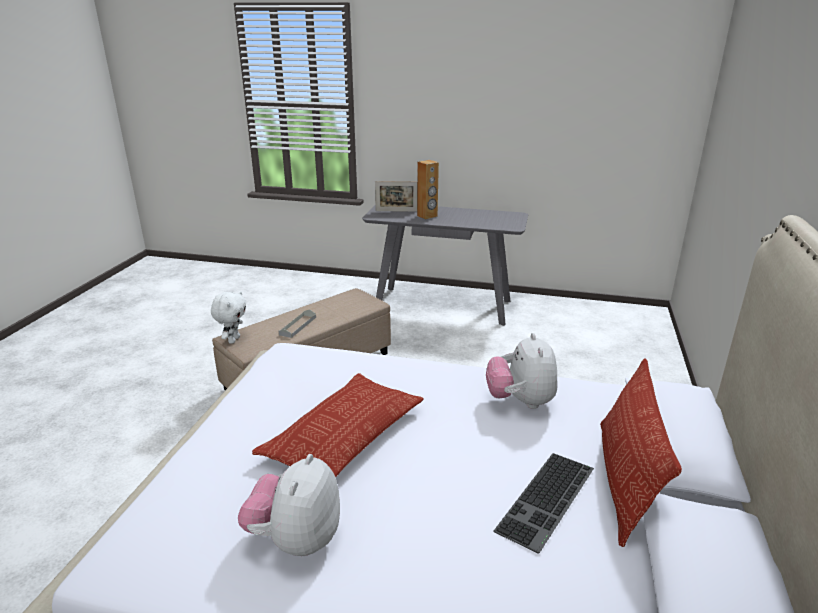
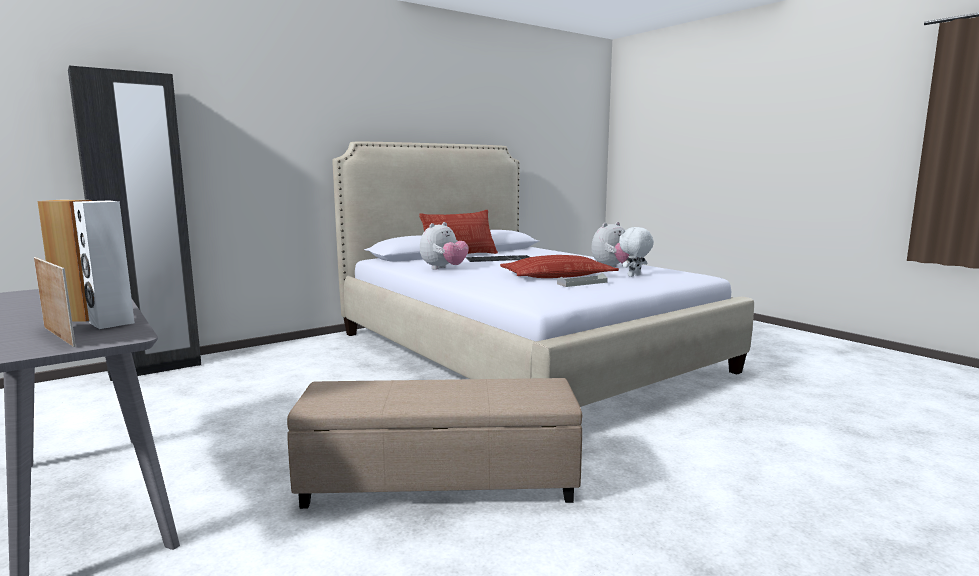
camera: 140 degrees left, 15 degrees down
white plush toy [211,291,246,344] -> white plush toy moved to [619,227,654,277]
grey tray [279,309,316,338] -> grey tray moved to [557,273,608,287]
none -> black wardrobe [68,66,201,381]
none -> white speaker [73,200,135,329]

